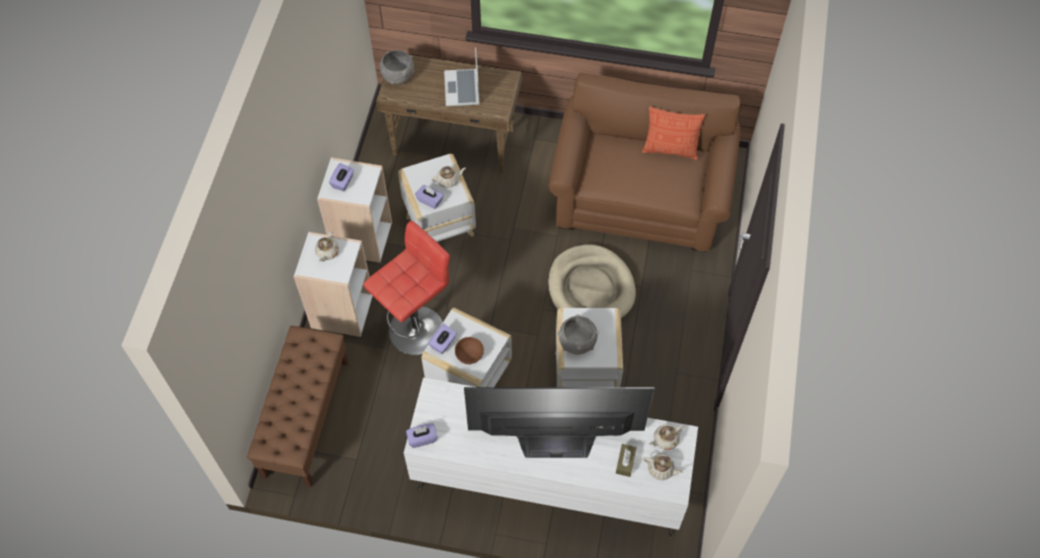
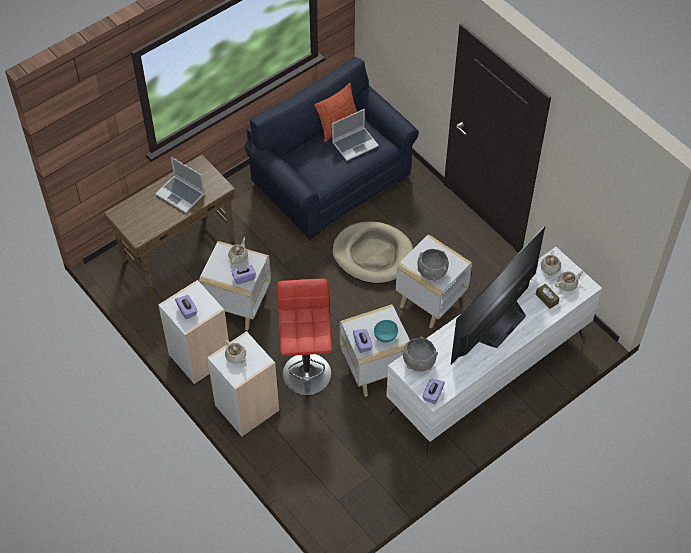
camera: 50 degrees left, 5 degrees down
brown bench [247,326,348,487] -> none
grey bowl [380,50,415,85] -> grey bowl moved to [402,337,438,372]
brown bowl [455,337,484,364] -> turquoise bowl [374,320,398,343]
brown sofa [548,73,740,252] -> blue sofa [245,57,419,239]
none -> laptop [332,109,379,161]

